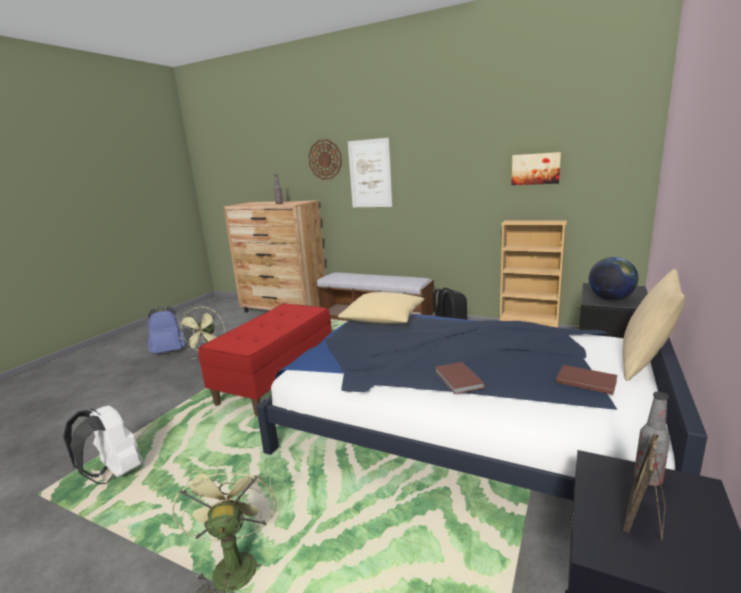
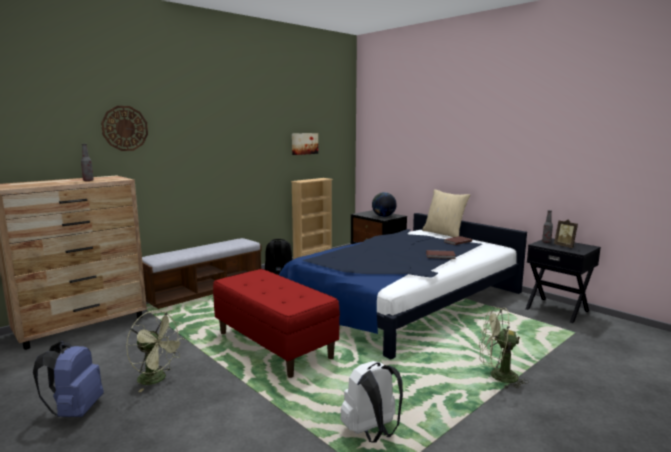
camera: 70 degrees left, 5 degrees down
beige pillow [338,292,424,323] -> none
picture [348,138,393,207] -> none

